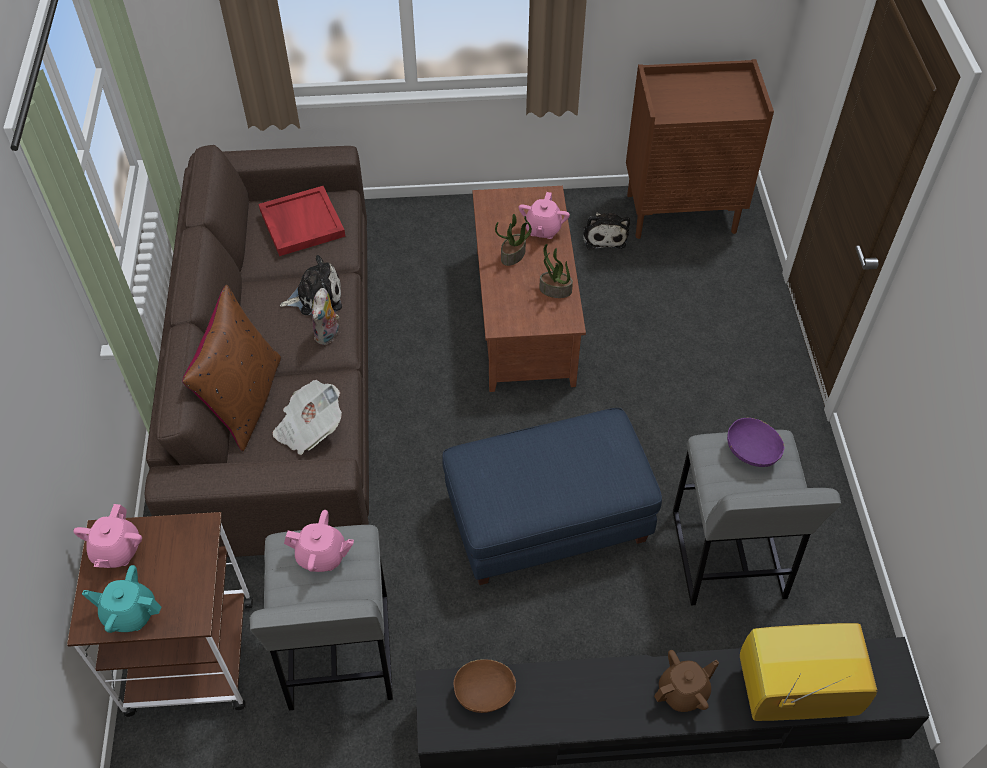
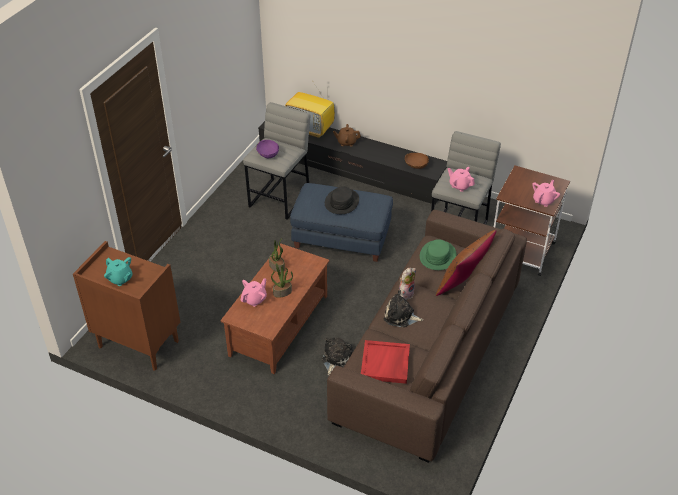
camera: 150 degrees left, 10 degrees down
turquoise teapot [82,565,162,633] -> turquoise teapot moved to [104,257,132,286]
newspaper [273,380,342,455] -> green hat [420,239,456,270]
plush toy [583,212,630,250] -> plush toy moved to [322,337,353,375]
none -> black hat [325,186,359,214]

